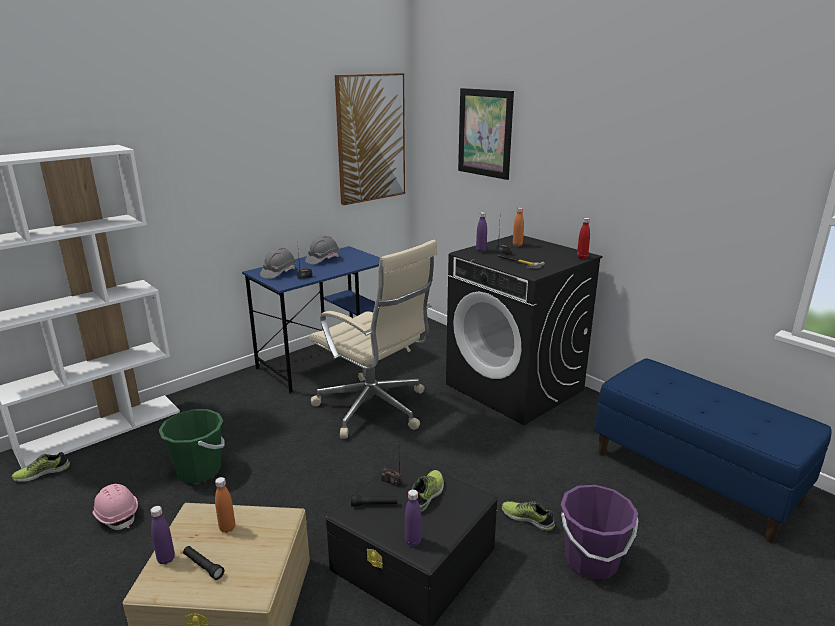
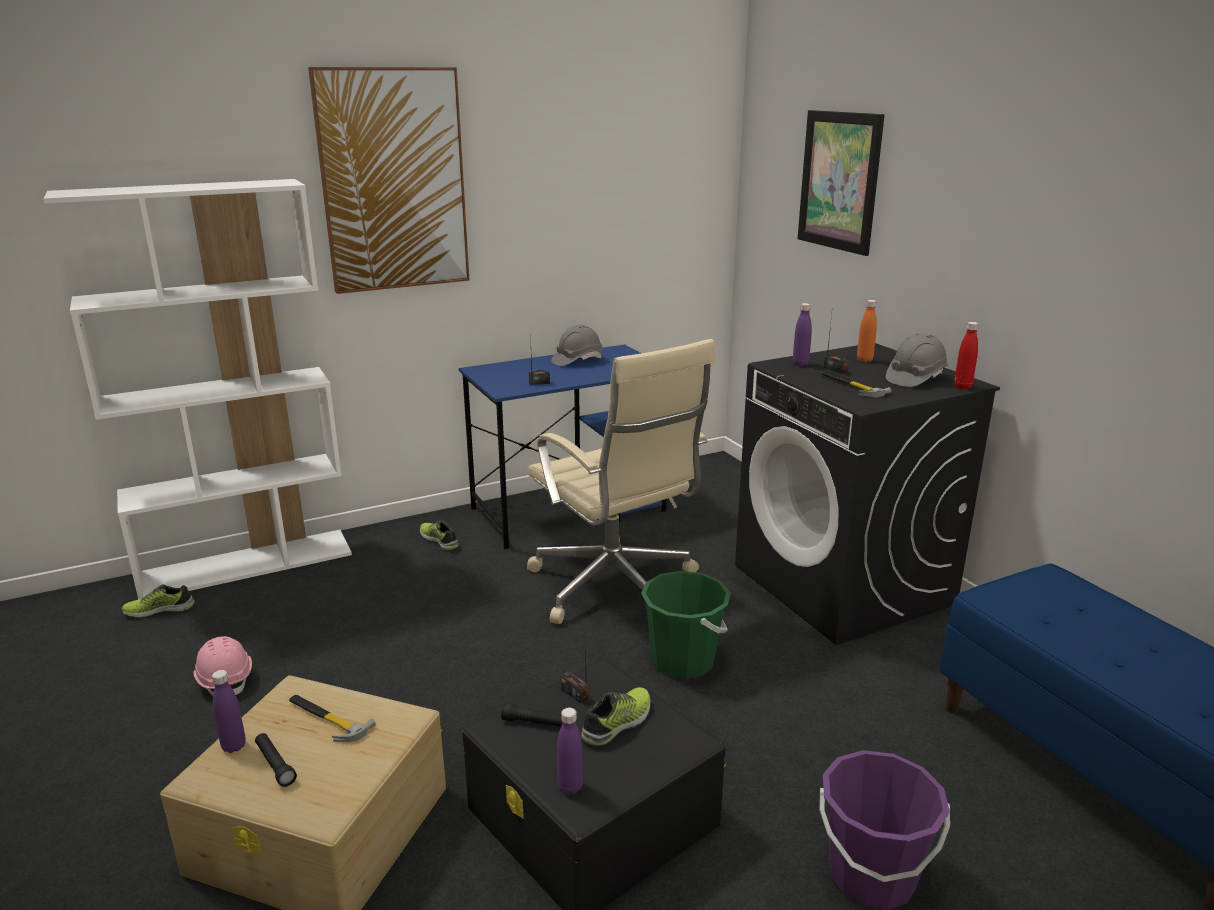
camera: 15 degrees right, 0 degrees up
green bucket [159,409,225,483] -> green bucket moved to [641,571,731,678]
orange bottle [215,477,235,533] -> hammer [289,695,376,742]
grey hard hat [260,247,296,279] -> grey hard hat moved to [886,333,948,387]
picture [335,73,405,205] -> picture moved to [308,67,469,294]
shoe [502,501,555,531] -> shoe moved to [420,520,459,551]

